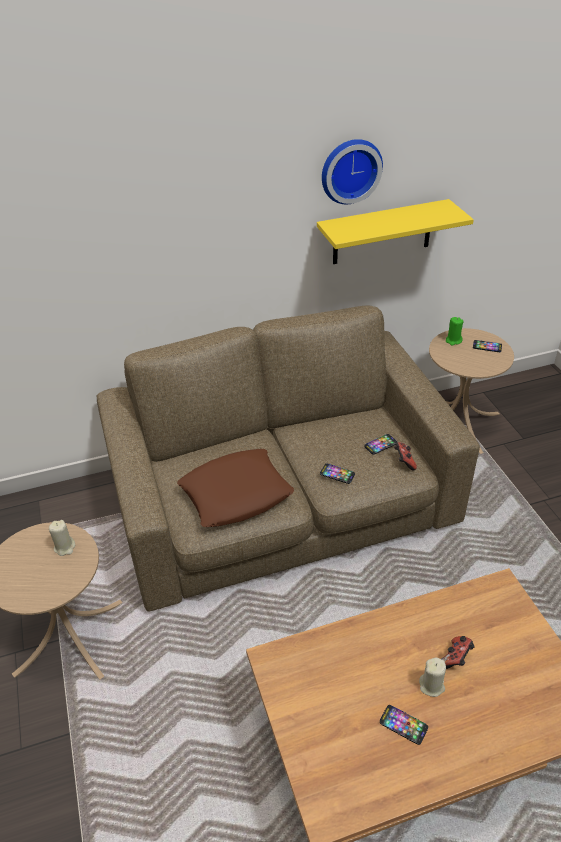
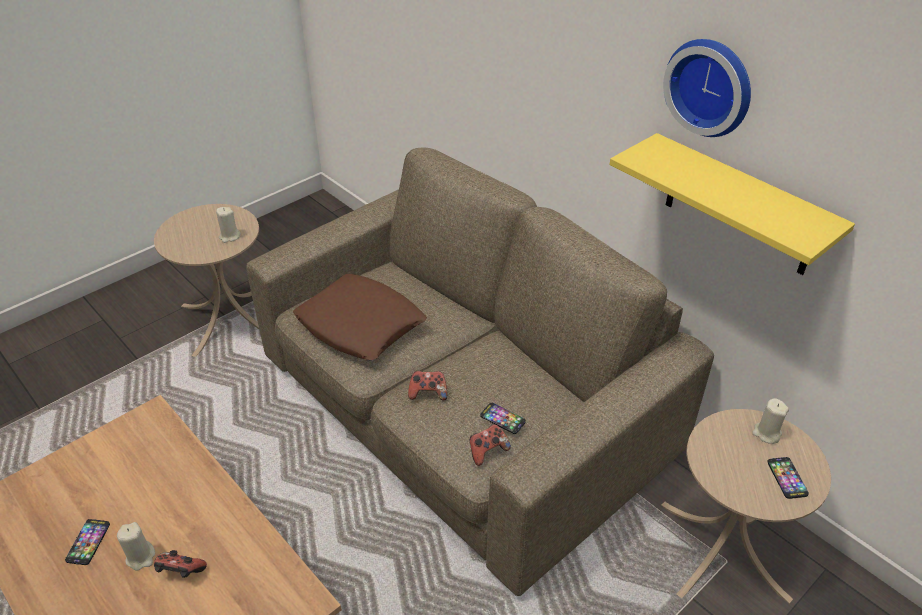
camera: 65 degrees right, 0 degrees up
phone [320,464,355,484] -> game controller [408,371,447,401]
green candle [446,317,464,346] -> beige candle [752,398,789,444]

